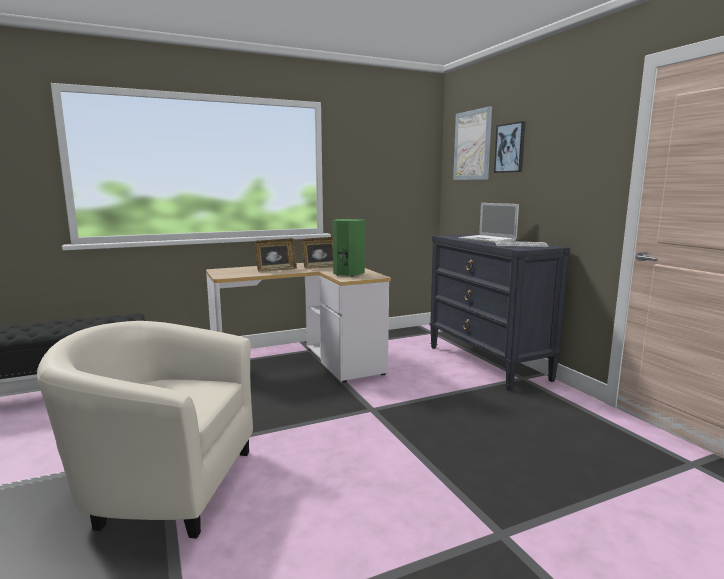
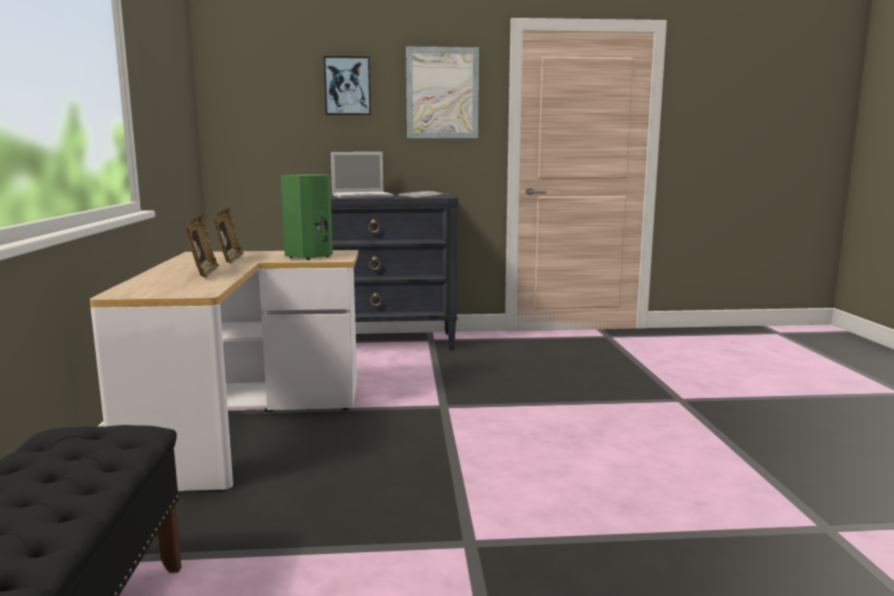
camera: 70 degrees left, 0 degrees up
beige armchair [37,321,253,539] -> none
picture [453,106,492,180] -> picture moved to [406,47,479,138]

